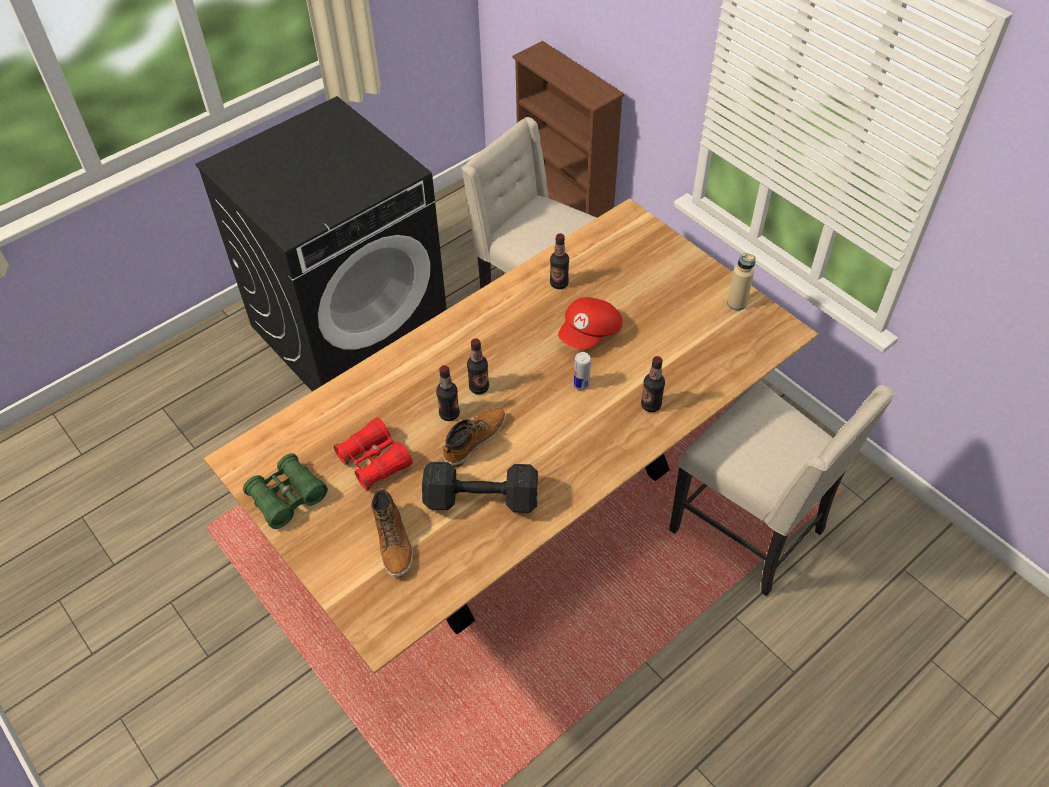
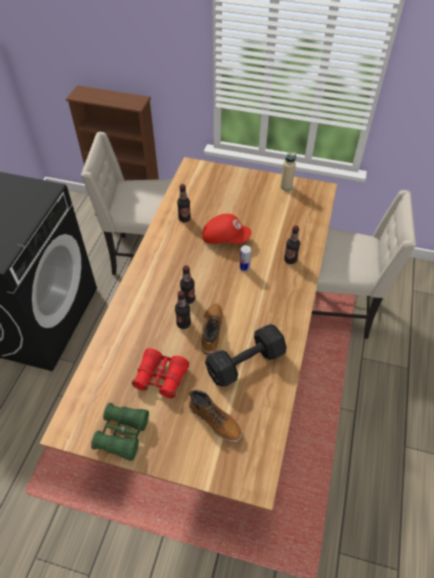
camera: 35 degrees left, 0 degrees up
red cap [558,297,622,350] -> red cap turned 75 degrees counterclockwise [202,214,252,244]

